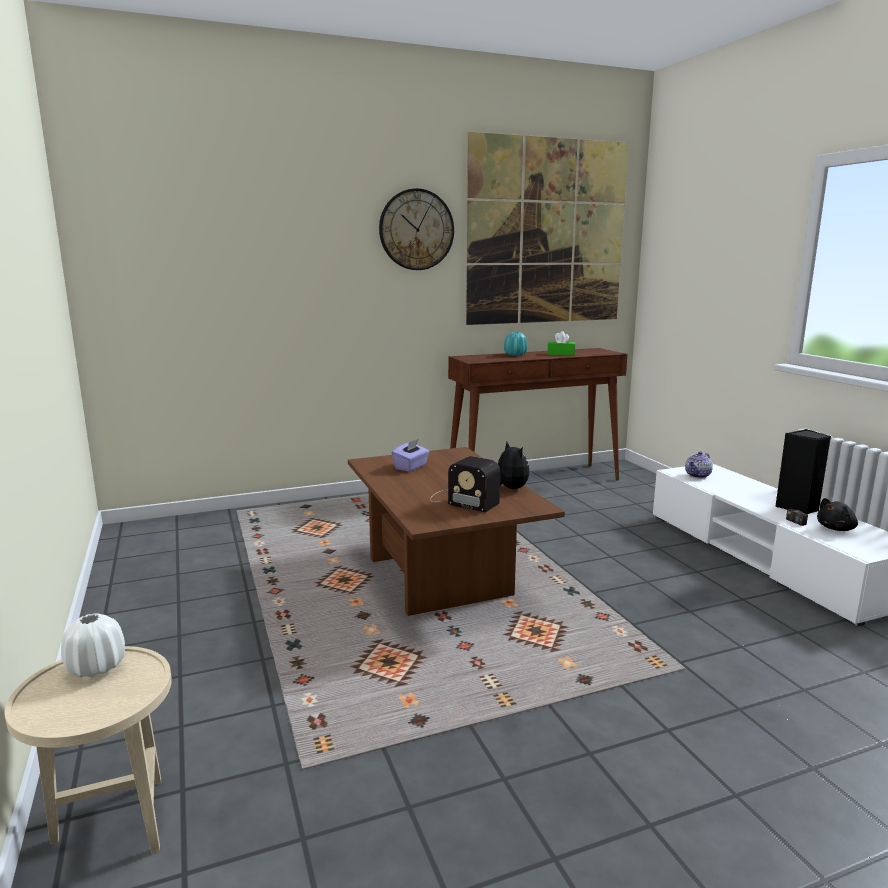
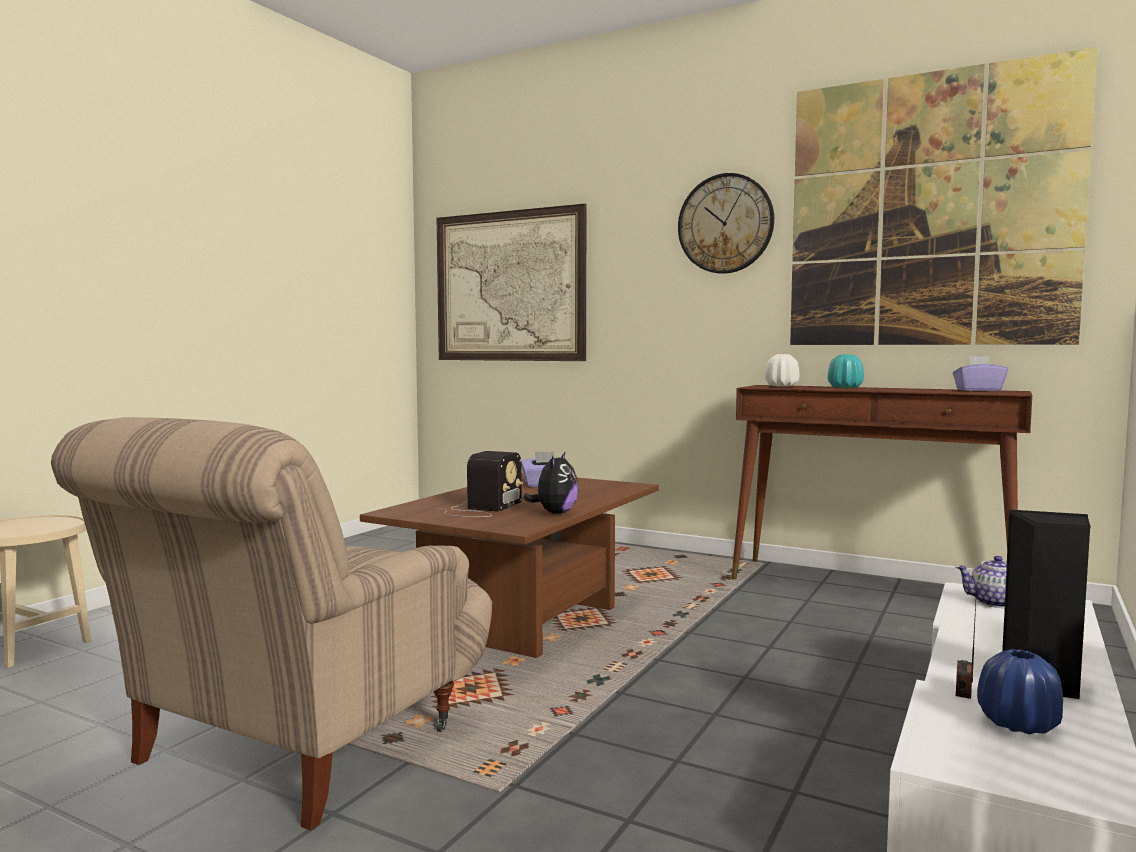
camera: 50 degrees right, 10 degrees down
white vase [61,613,125,677] -> white vase moved to [765,354,799,387]
radio [430,456,500,513] -> radio turned 150 degrees counterclockwise [437,451,523,517]
green tissue box [547,331,575,356] -> none
black plush toy [817,498,858,531] -> blue vase [977,649,1063,734]
none -> beige armchair [51,417,492,830]
none -> picture [437,204,586,361]
none -> purple tissue box [953,356,1008,391]

